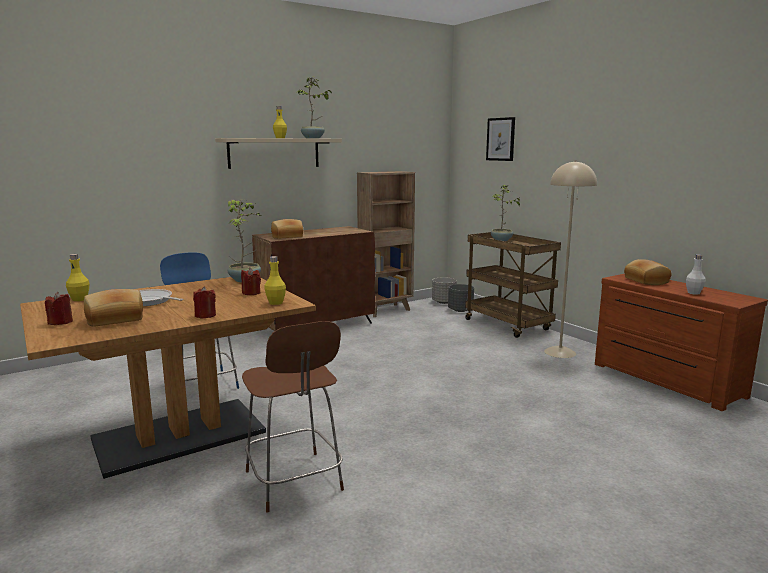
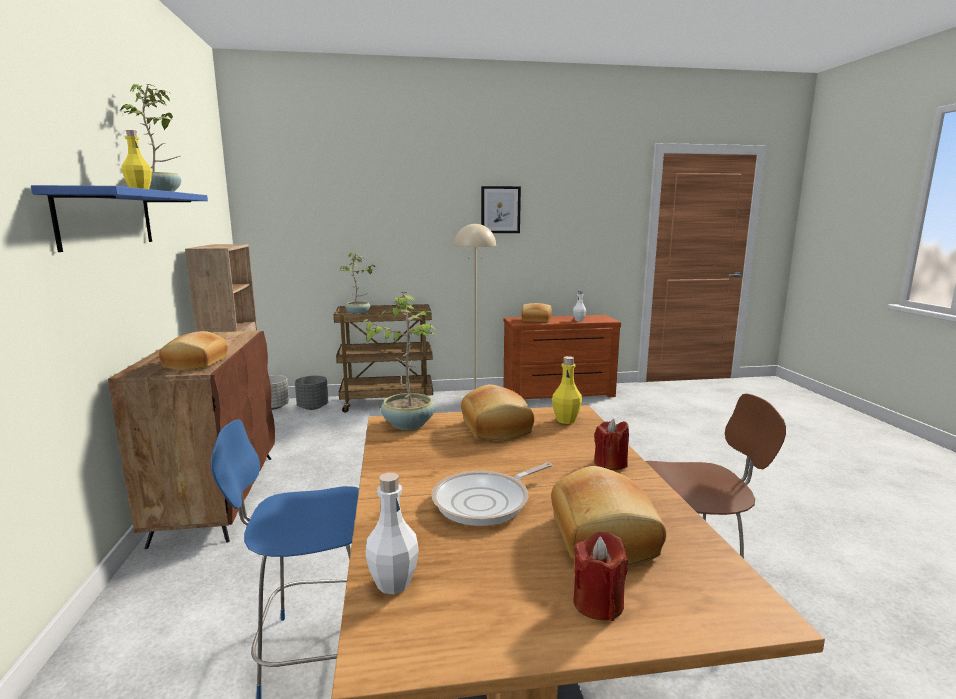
camera: 65 degrees left, 0 degrees up
yellow bottle [66,254,90,301] -> white bottle [366,473,419,594]
beige shelf [215,138,342,169] -> blue shelf [31,185,208,252]
red candle [241,268,261,295] -> bread [461,384,534,441]
picture [486,117,515,161] -> picture moved to [481,186,521,233]

